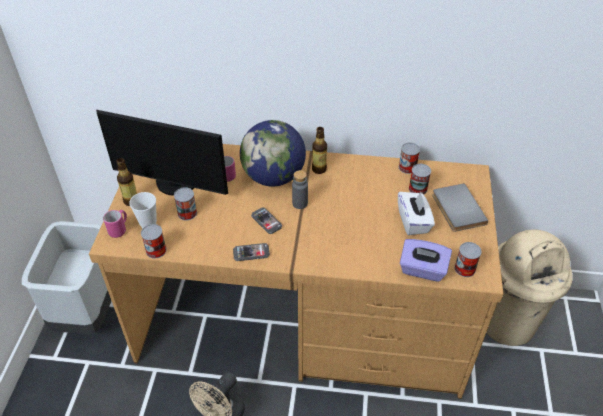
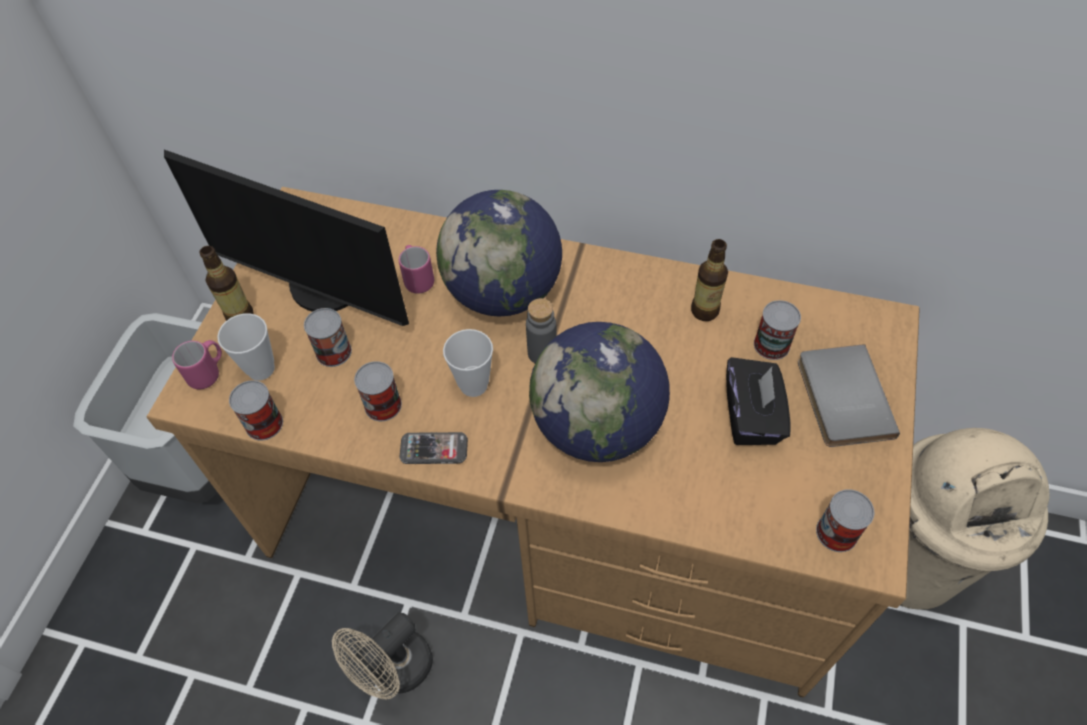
camera: 10 degrees right, 10 degrees up
phone [251,208,282,234] -> cup [443,329,493,397]
bottle [312,127,327,174] -> bottle moved to [691,239,728,321]
white tissue box [398,192,435,235] -> black tissue box [726,357,790,445]
can [399,143,420,174] -> can moved to [354,361,402,421]
purple tissue box [400,239,452,282] -> none
none -> globe [529,322,670,462]

